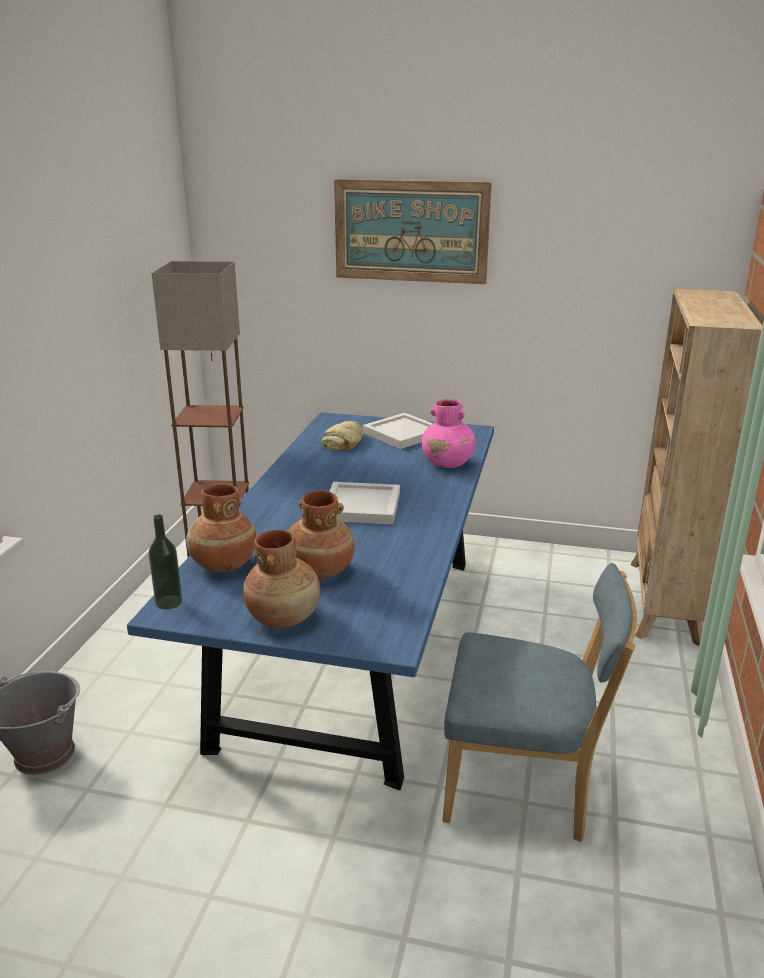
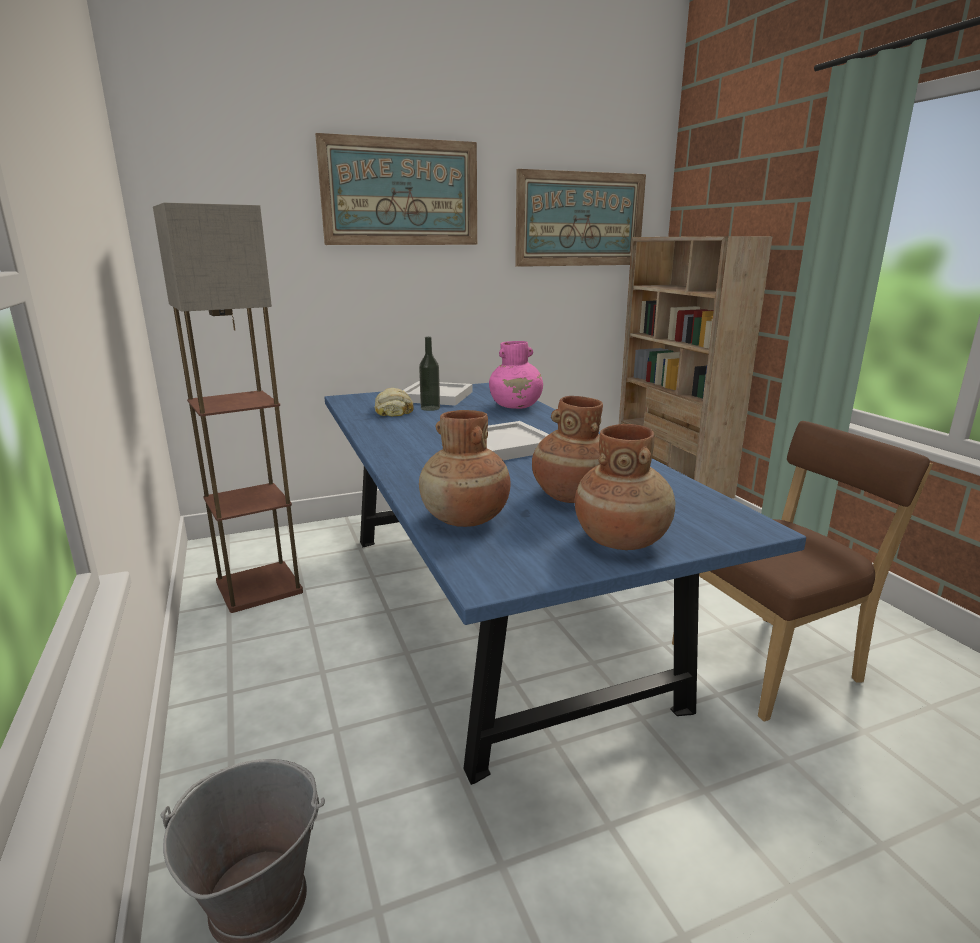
camera: 35 degrees left, 5 degrees down
bottle [149,514,182,609] -> bottle moved to [419,337,440,411]
blue chair [442,563,637,842] -> brown chair [672,421,933,722]
none -> picture [515,169,646,267]

